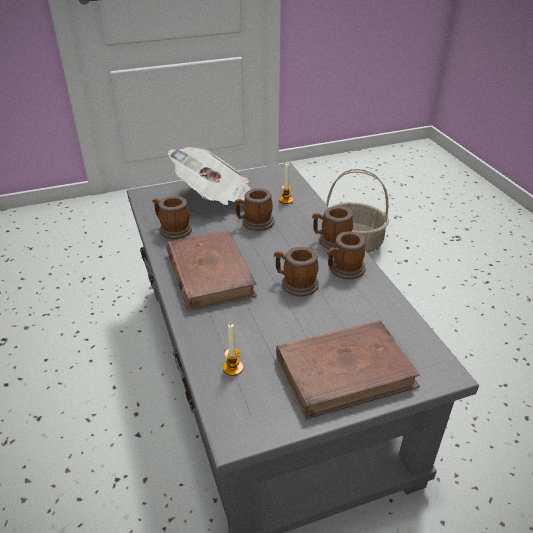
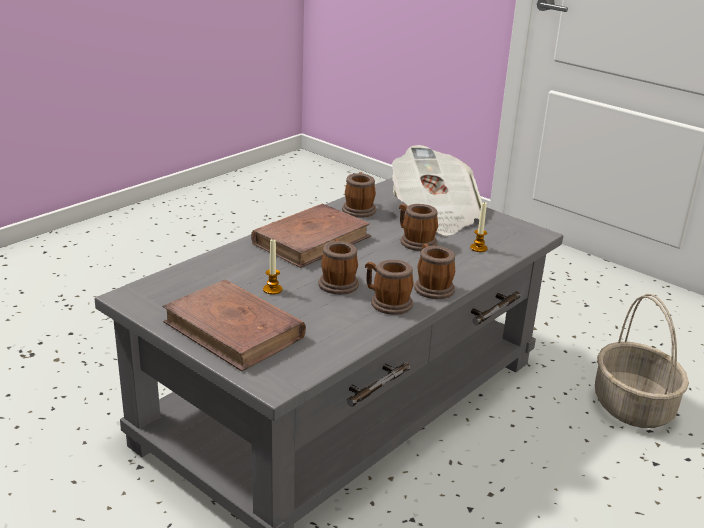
camera: 60 degrees right, 10 degrees down
candle [223,324,243,376] -> candle moved to [263,239,282,295]

